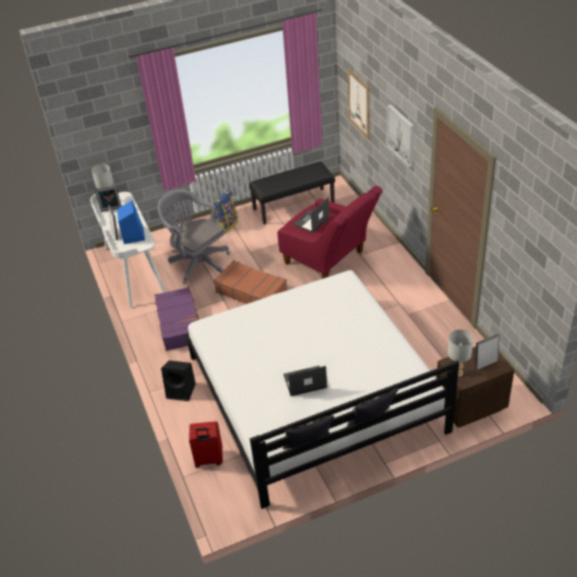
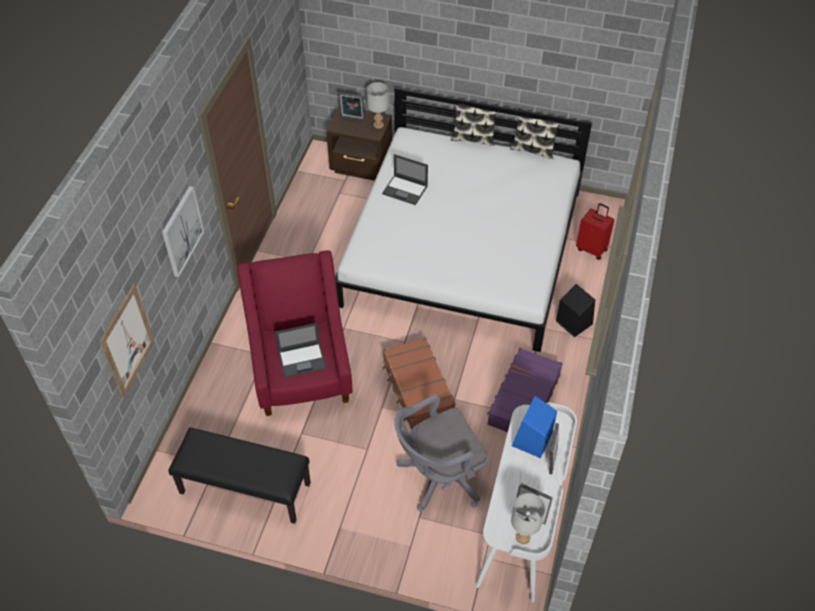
camera: 145 degrees left, 10 degrees up
grey office chair [158,189,230,284] -> grey office chair turned 75 degrees clockwise [394,394,488,511]
backpack [213,190,238,233] -> none
laptop [283,366,327,396] -> laptop moved to [382,154,428,205]

